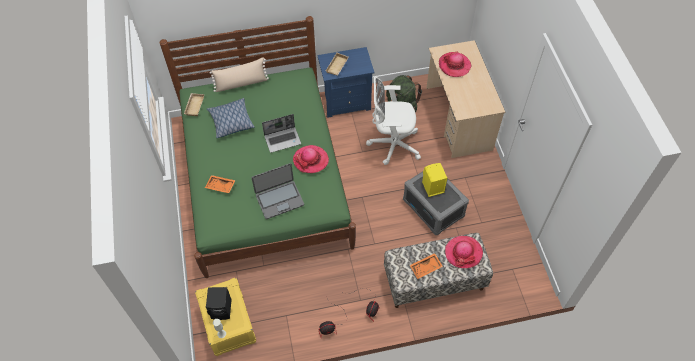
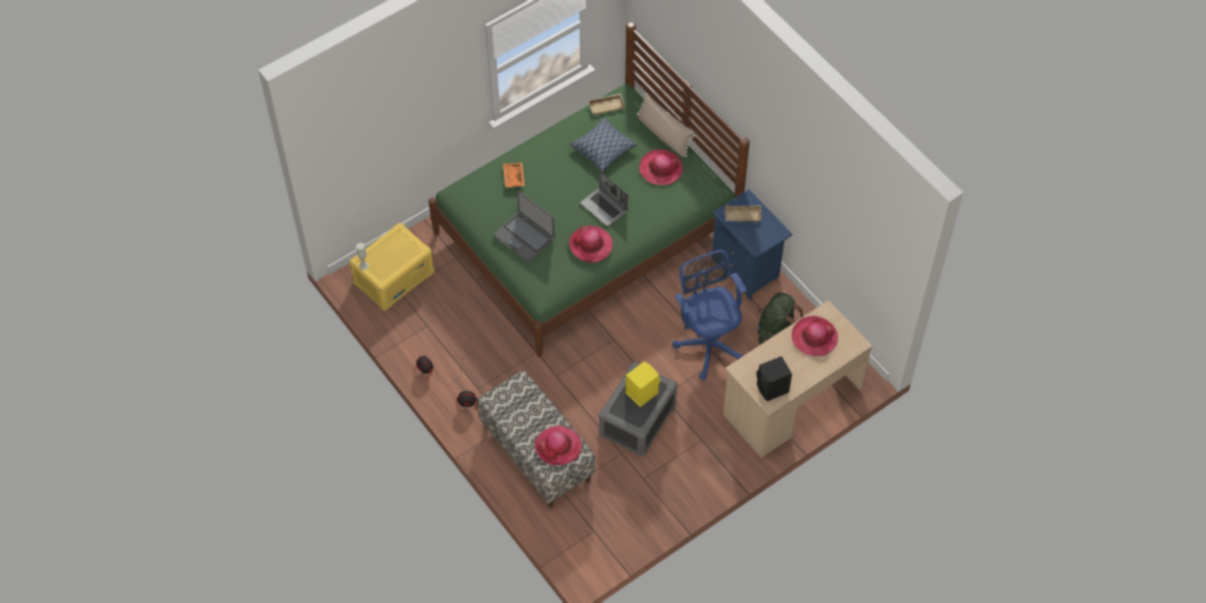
camera: 65 degrees right, 0 degrees up
black speaker [206,287,232,320] -> black speaker moved to [756,356,792,401]
white office chair [366,77,421,165] -> blue office chair [672,250,747,380]
orange tray [410,253,443,279] -> none
none -> hat [639,149,683,185]

